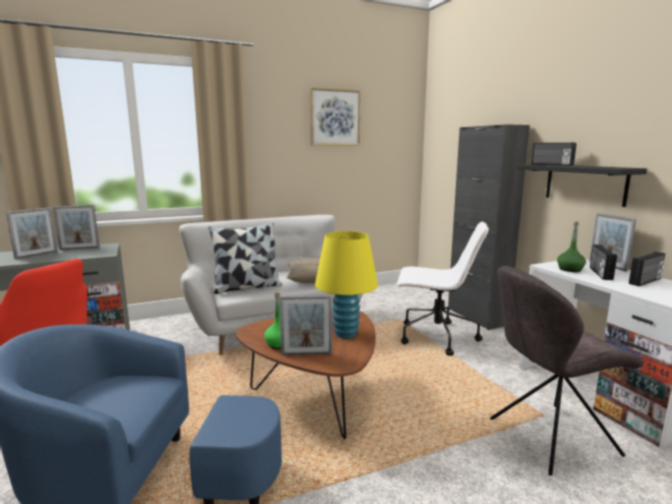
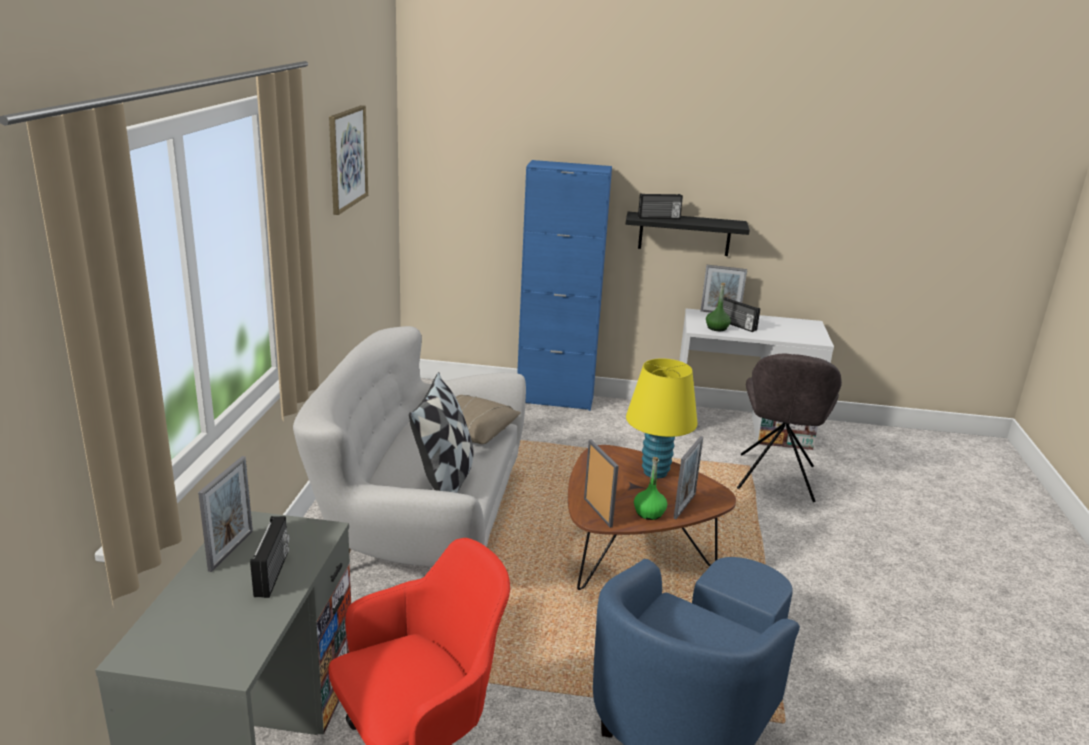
camera: 60 degrees left, 10 degrees up
picture frame [6,208,58,259] -> picture frame moved to [584,439,619,528]
white office chair [396,221,489,356] -> none
black cabinet [448,124,530,330] -> blue cabinet [517,160,612,411]
radio [629,252,665,286] -> radio moved to [250,516,289,598]

